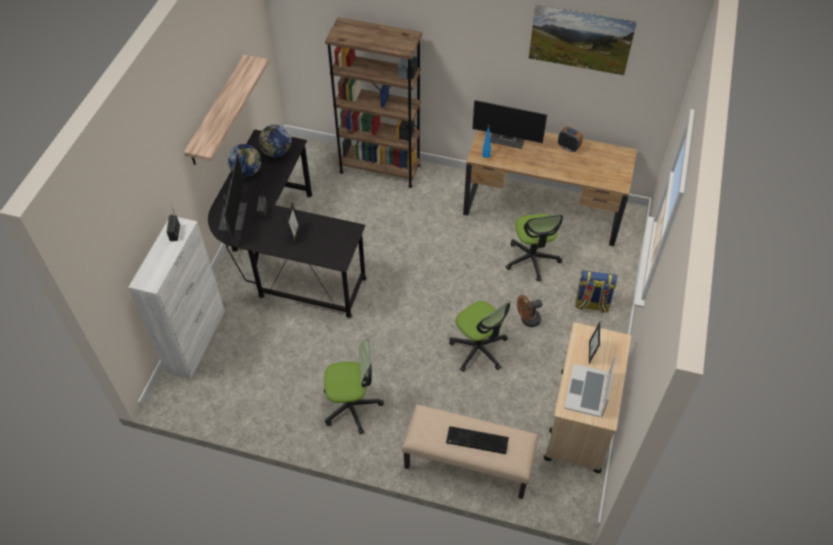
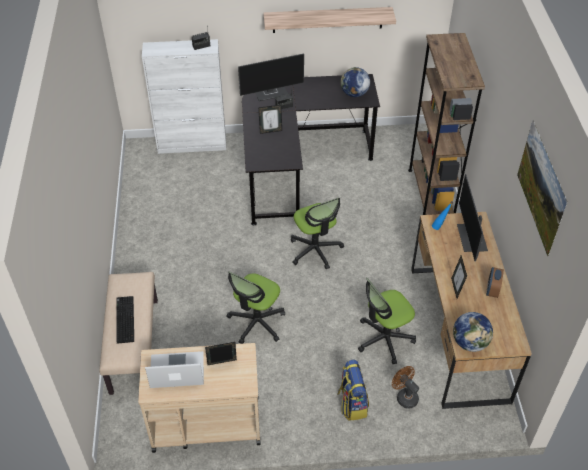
camera: 70 degrees right, 5 degrees down
globe [227,144,261,177] -> globe moved to [453,312,493,352]
office chair [324,339,384,435] -> office chair moved to [291,198,344,269]
brown fan [517,295,543,327] -> brown fan moved to [392,366,419,409]
none -> picture frame [451,255,467,298]

